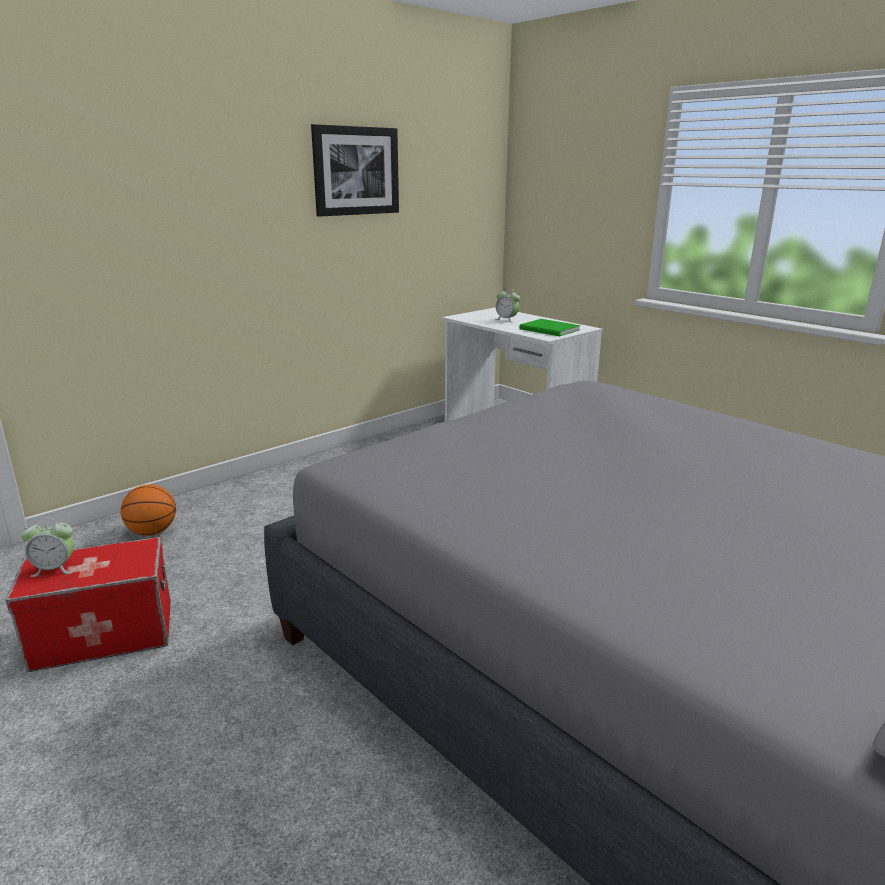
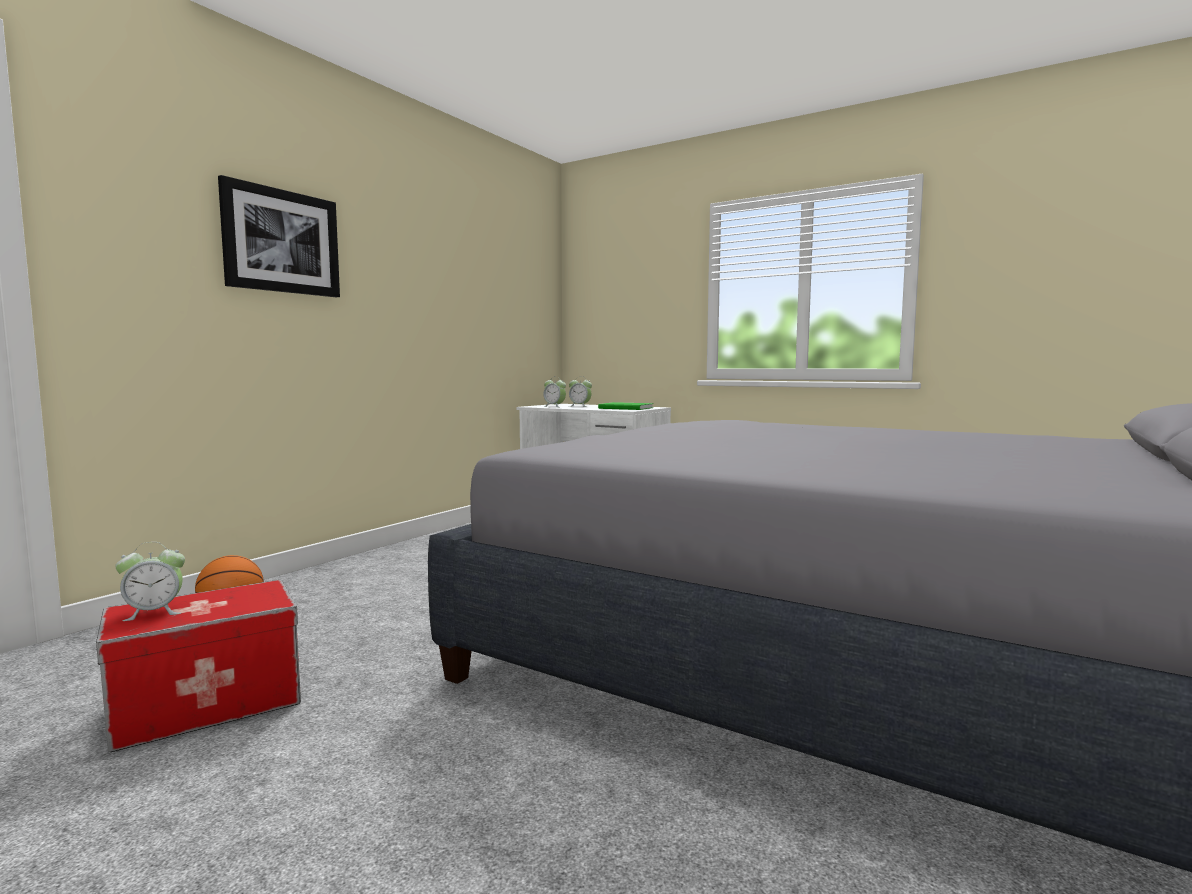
camera: 15 degrees left, 15 degrees down
picture [311,124,399,217] -> picture moved to [218,175,340,297]
none -> alarm clock [543,376,566,407]

